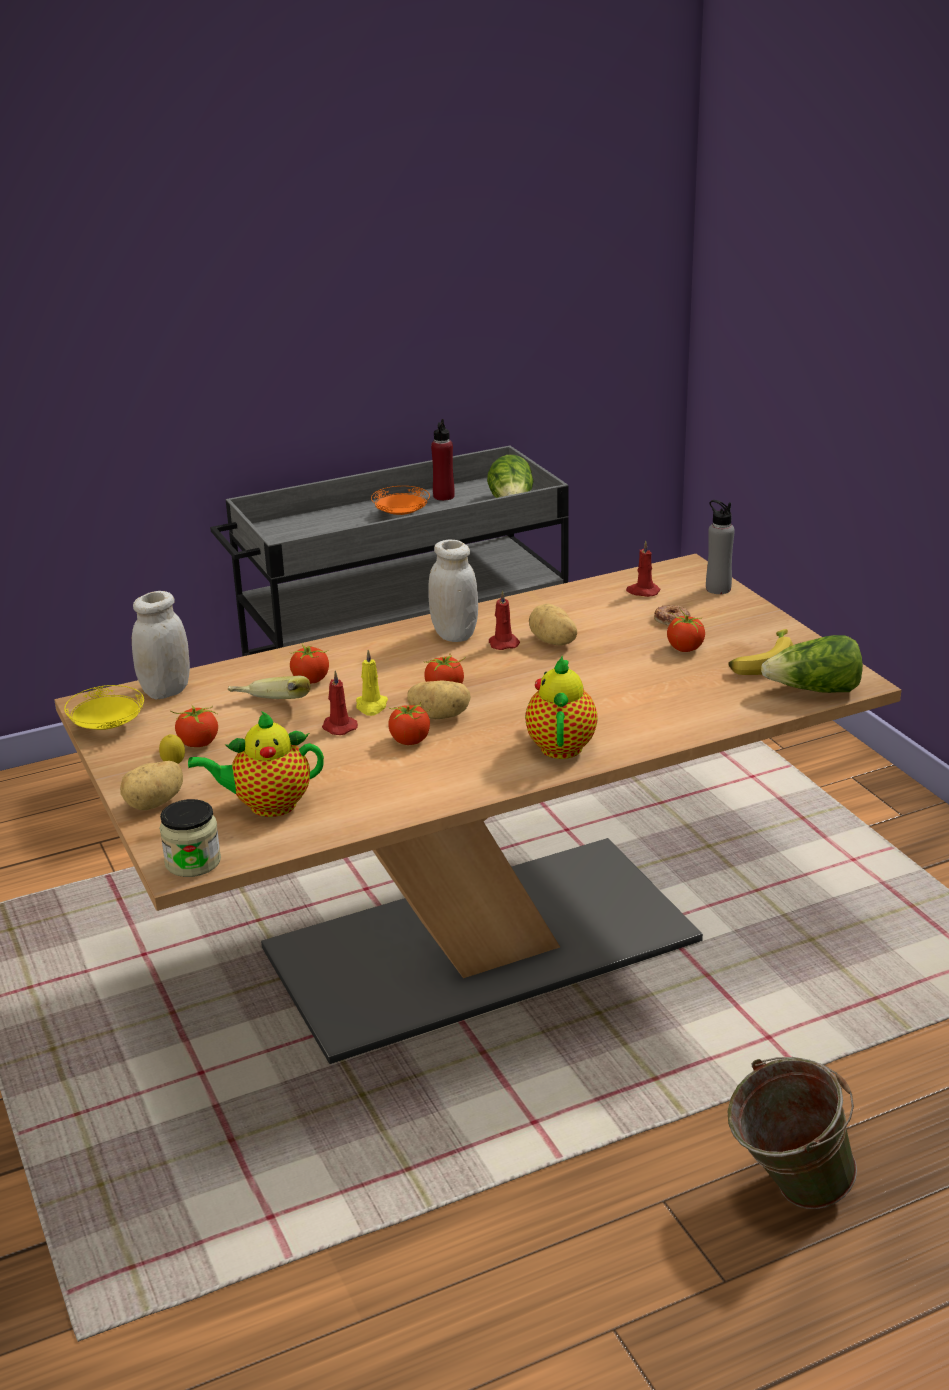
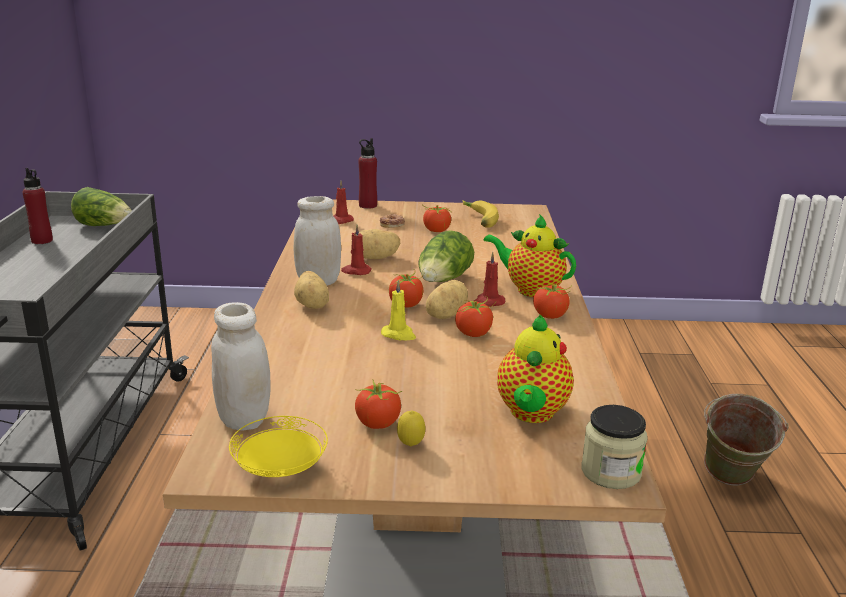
camera: 65 degrees left, 5 degrees down
potato [120,761,183,810] -> potato moved to [294,271,329,309]
banana [228,676,311,699] -> none
tomato [290,643,329,684] -> tomato moved to [533,283,572,319]
red candle [322,671,358,735] -> red candle moved to [474,252,505,307]
orange plate [371,486,430,515] -> none
grey bottle [706,500,735,594] -> red bottle [358,138,377,209]
lettuce [761,635,863,693] -> lettuce moved to [418,230,474,282]

